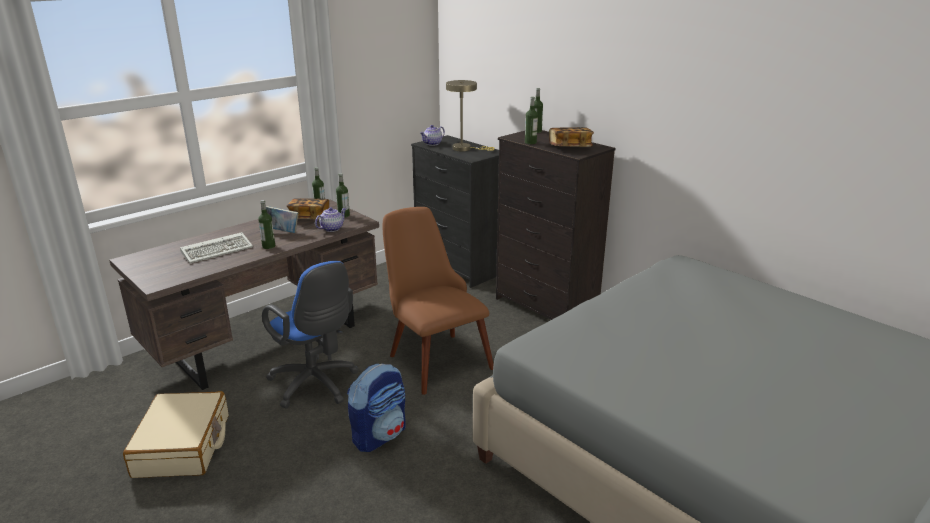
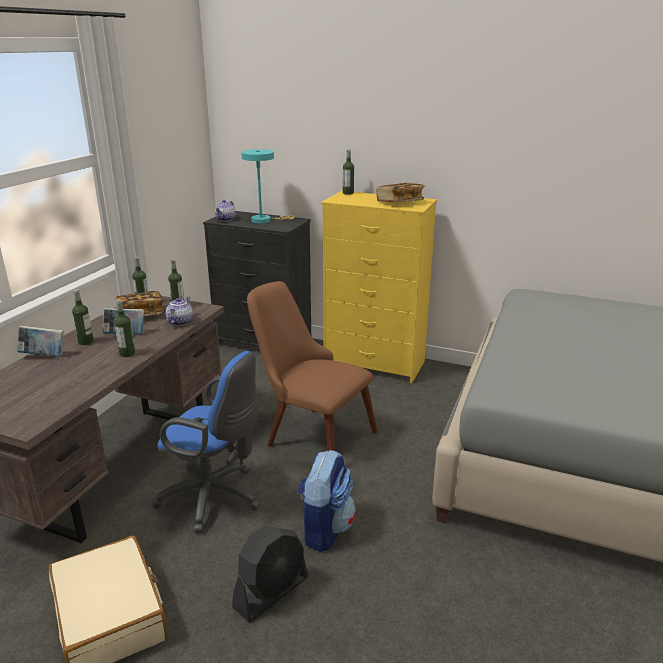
camera: 25 degrees left, 0 degrees up
keyboard [180,232,253,263] -> none
beige table lamp [446,80,495,151] -> turquoise table lamp [241,149,295,224]
black dresser [496,130,616,320] -> yellow dresser [321,191,437,383]
bottle [525,97,538,144] -> bottle moved to [72,289,94,345]
none -> book [18,325,64,357]
none -> black fan [232,526,308,622]

